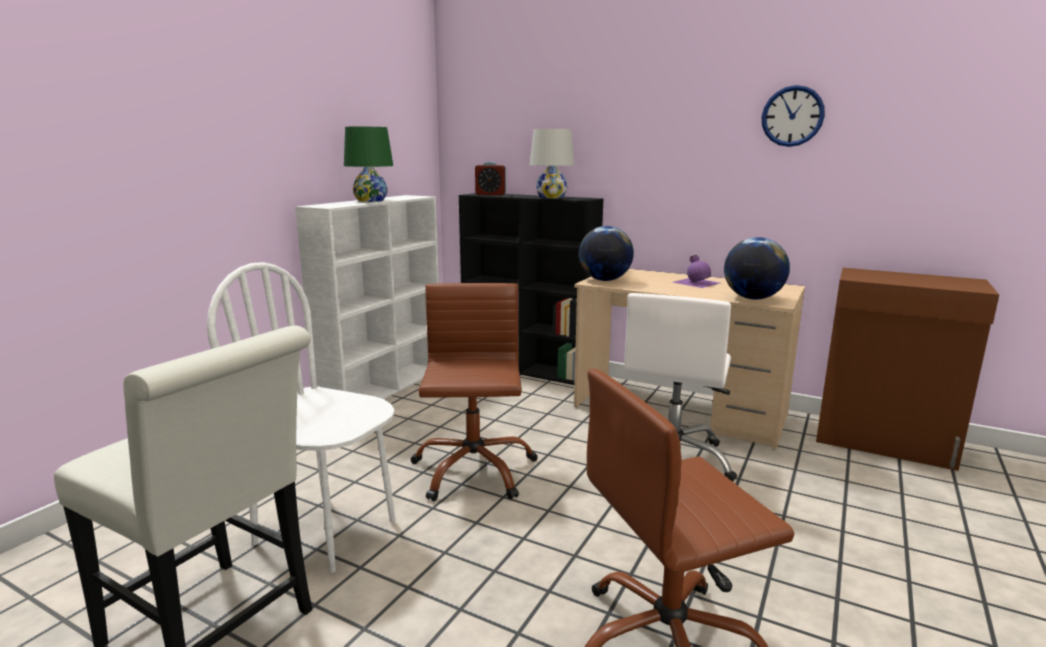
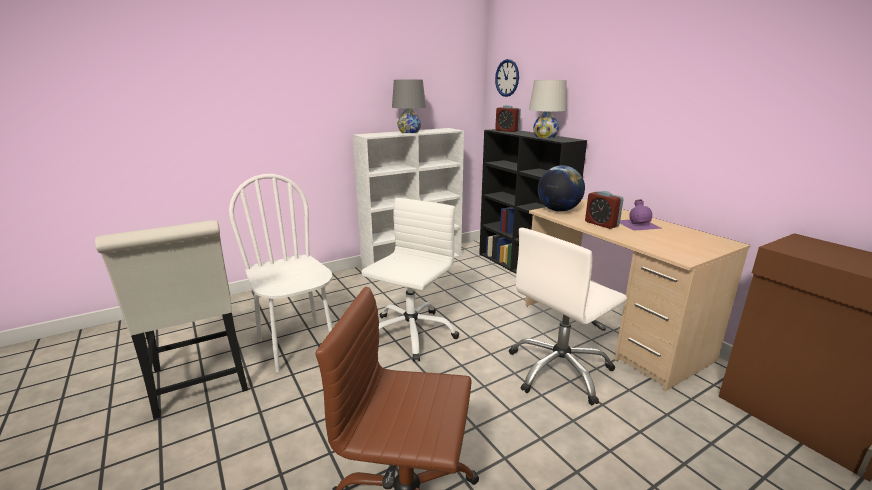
camera: 30 degrees right, 5 degrees up
green table lamp [344,127,393,202] -> grey table lamp [392,80,426,133]
brown office chair [410,283,538,501] -> white office chair [361,198,459,361]
globe [724,237,790,299] -> none
wall clock [762,85,825,147] -> wall clock moved to [495,59,519,97]
none -> alarm clock [585,191,624,229]

